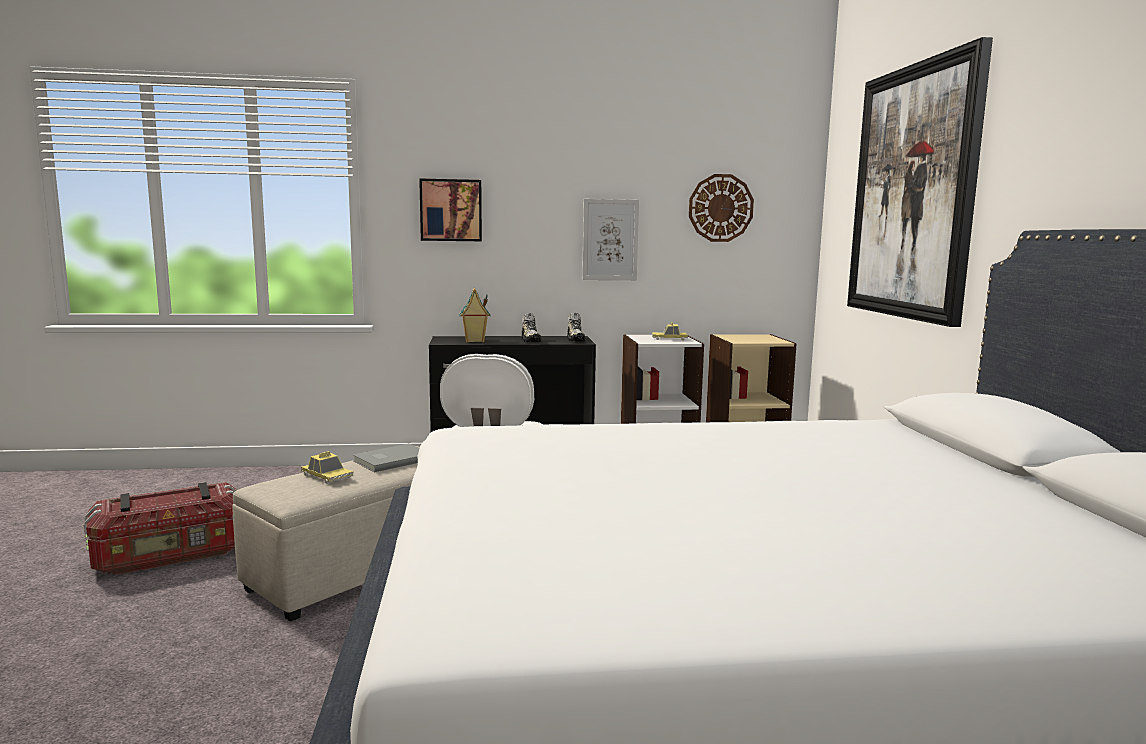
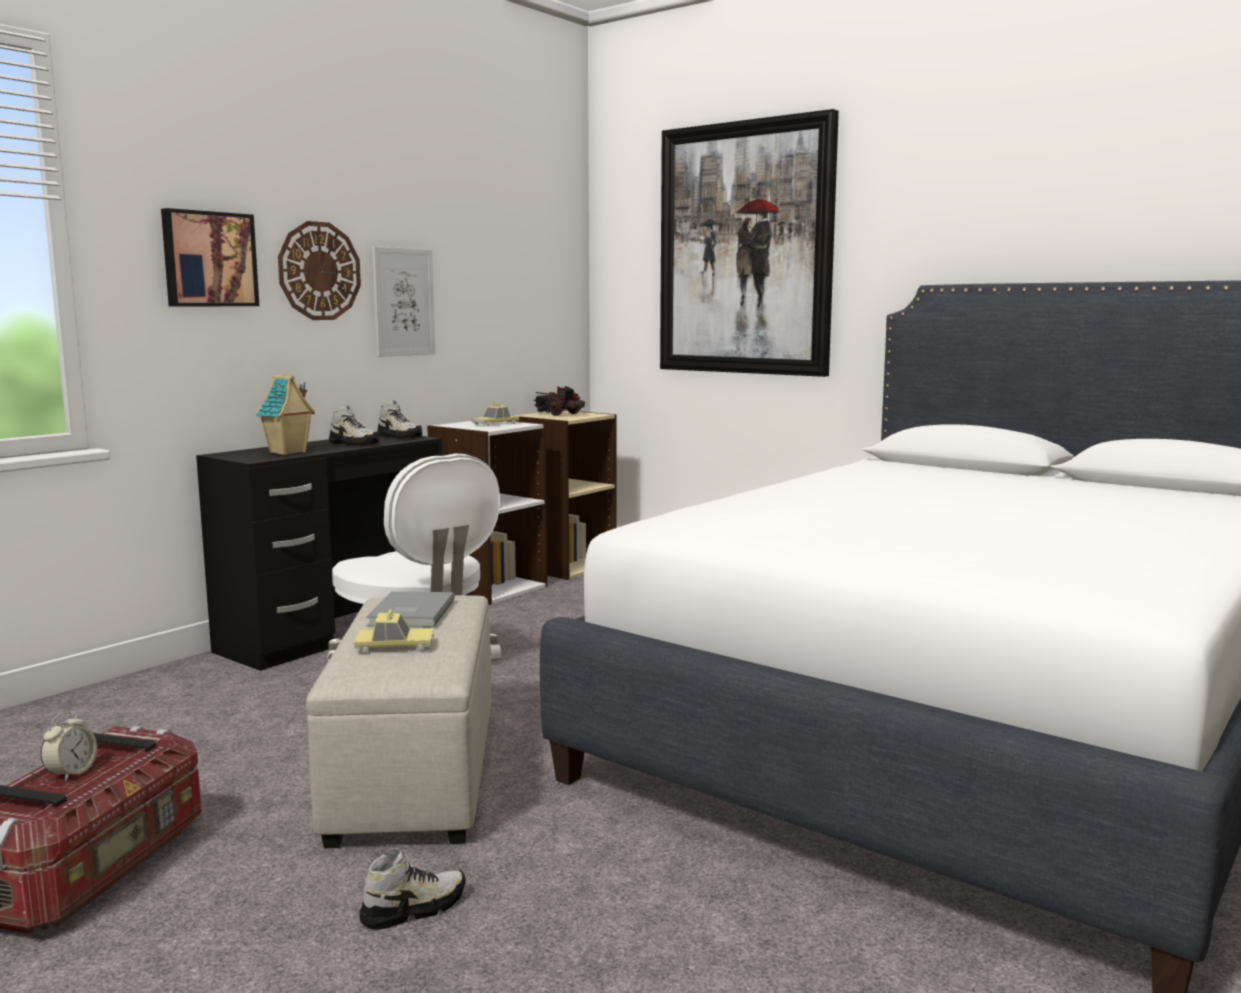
camera: 45 degrees left, 0 degrees up
wall clock [689,174,754,242] -> wall clock moved to [278,221,361,320]
none -> alarm clock [41,712,97,781]
none -> shoe [359,848,466,930]
none -> toy truck [533,386,585,416]

